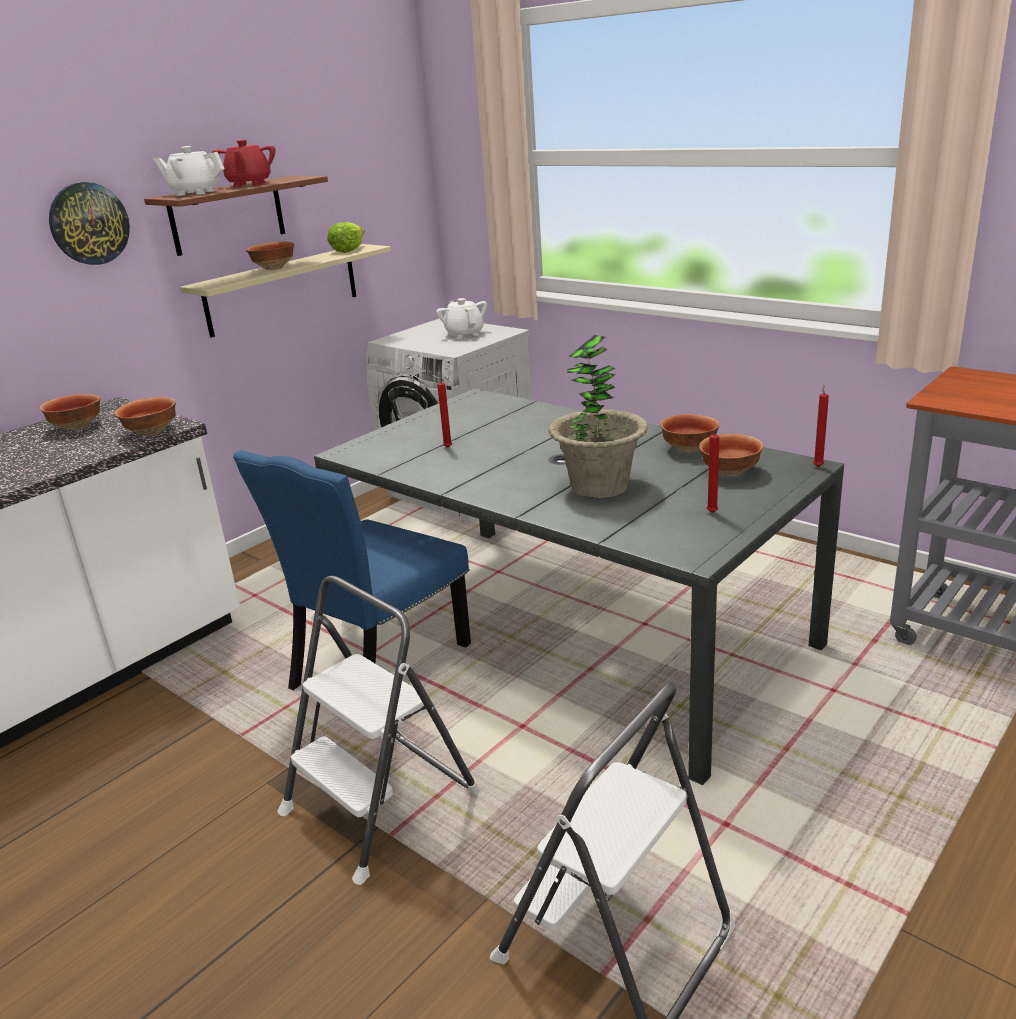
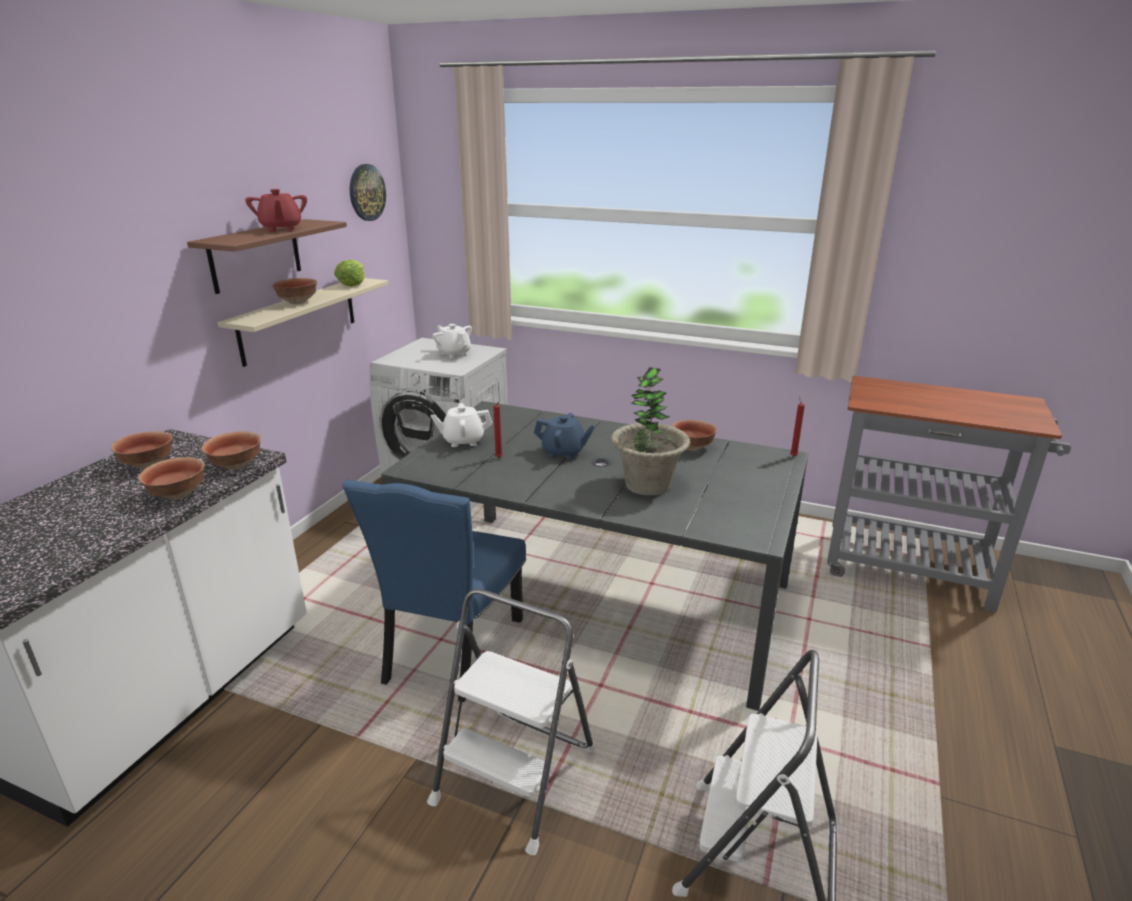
camera: 20 degrees left, 0 degrees up
wall clock [49,182,130,265] -> wall clock moved to [350,164,386,221]
white teapot [153,146,225,196] -> white teapot moved to [431,403,492,447]
bowl [699,434,763,476] -> bowl moved to [138,457,205,500]
red candle [707,430,719,513] -> none
none -> blue teapot [534,413,595,459]

